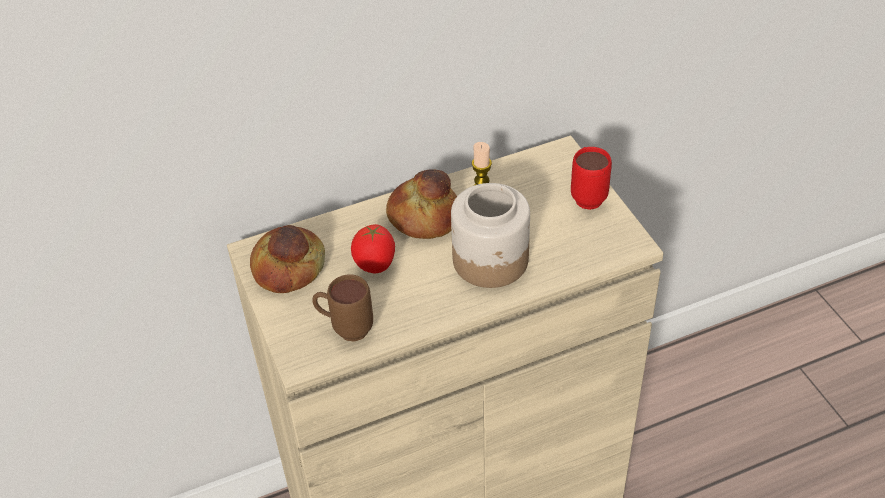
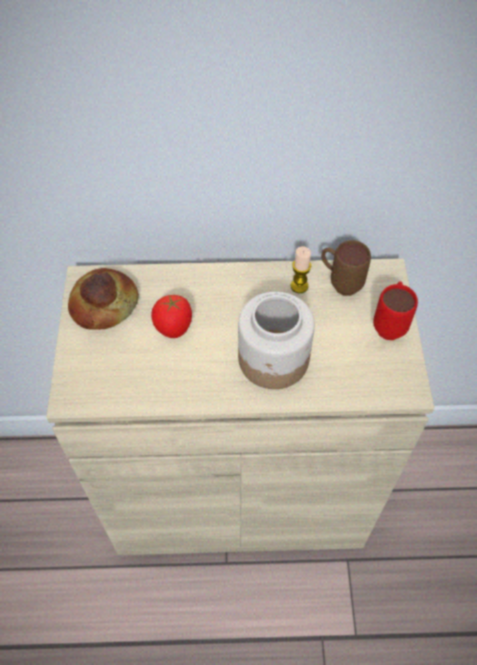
camera: 20 degrees right, 10 degrees up
brown mug [312,274,373,342] -> brown mug moved to [321,240,371,296]
bread [386,169,457,239] -> none

